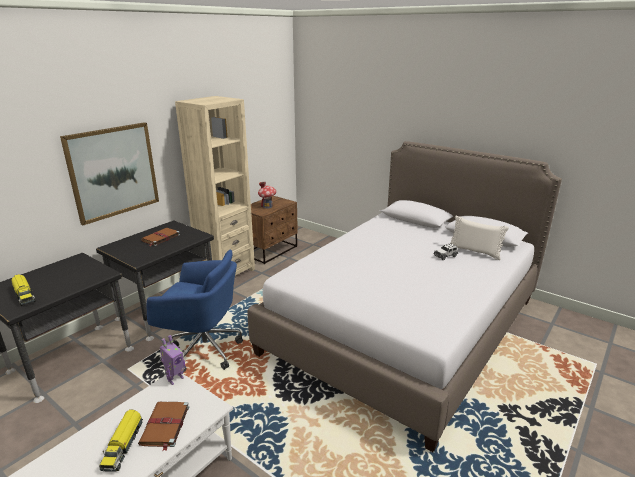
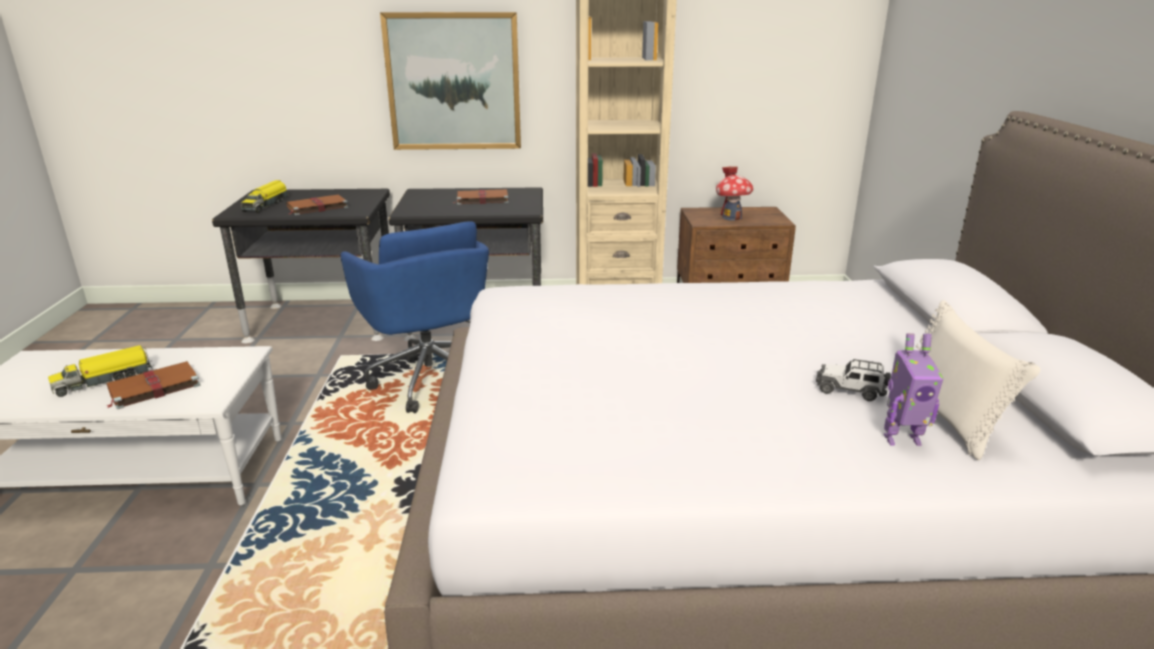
camera: 50 degrees right, 0 degrees up
toy robot [160,335,185,385] -> toy robot moved to [884,333,944,446]
none -> brown book [286,194,348,215]

